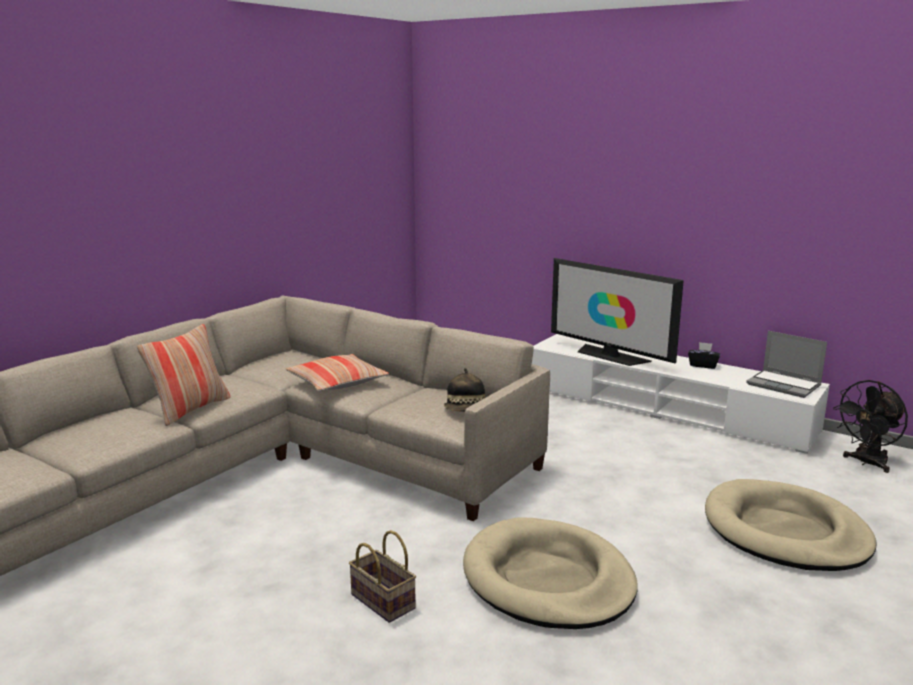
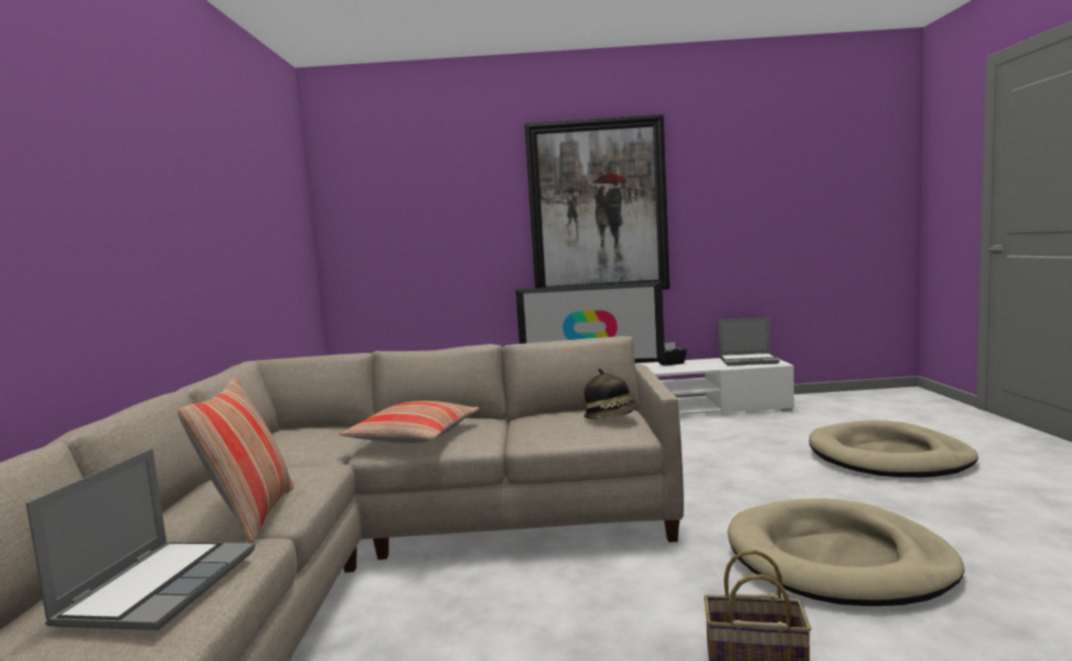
camera: 35 degrees left, 10 degrees down
black fan [833,380,908,473] -> none
none -> laptop [26,449,255,630]
none -> picture [525,115,670,290]

